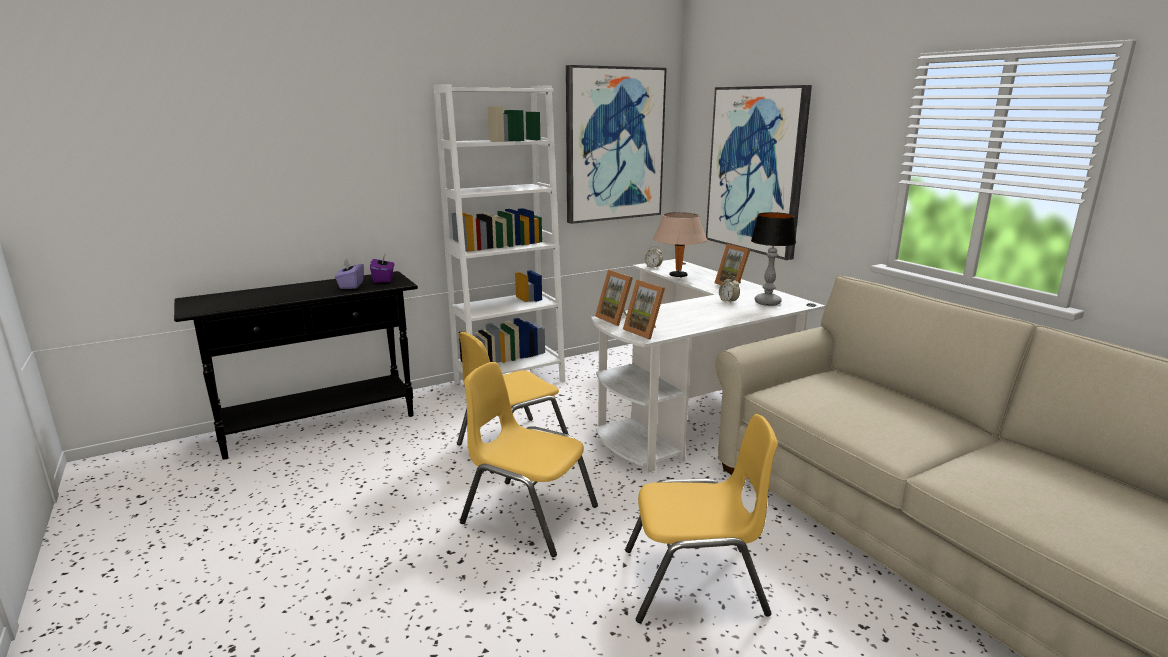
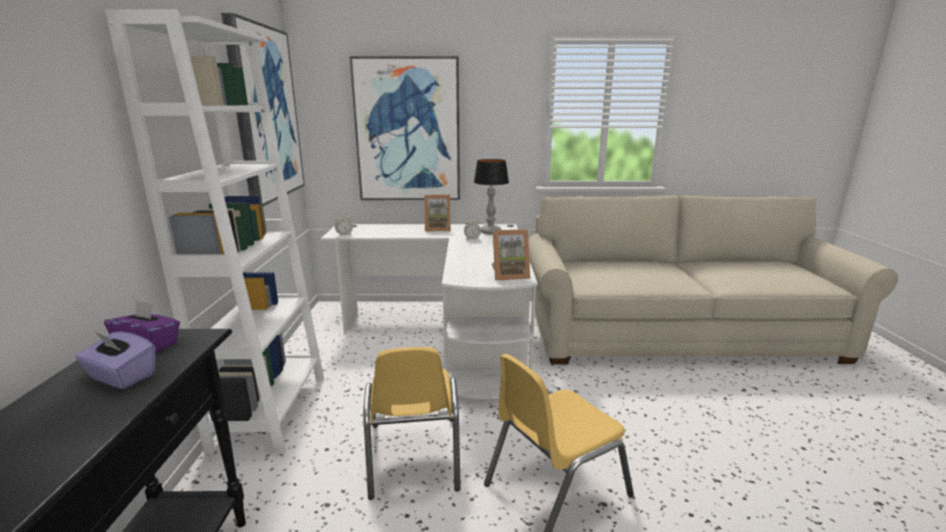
camera: 60 degrees left, 0 degrees up
picture frame [595,270,633,326] -> none
yellow chair [625,414,778,623] -> none
beige table lamp [653,212,707,278] -> none

